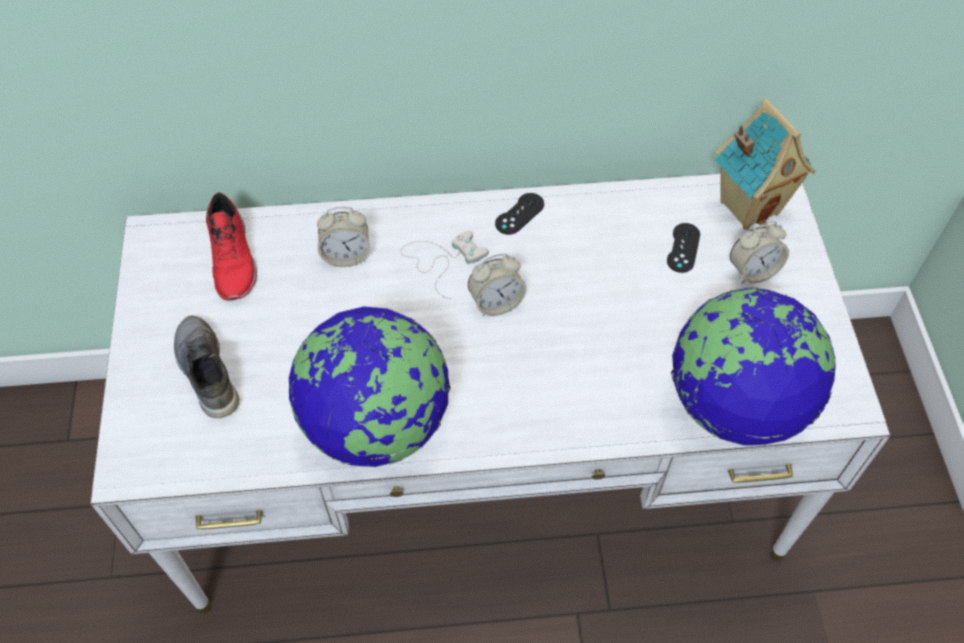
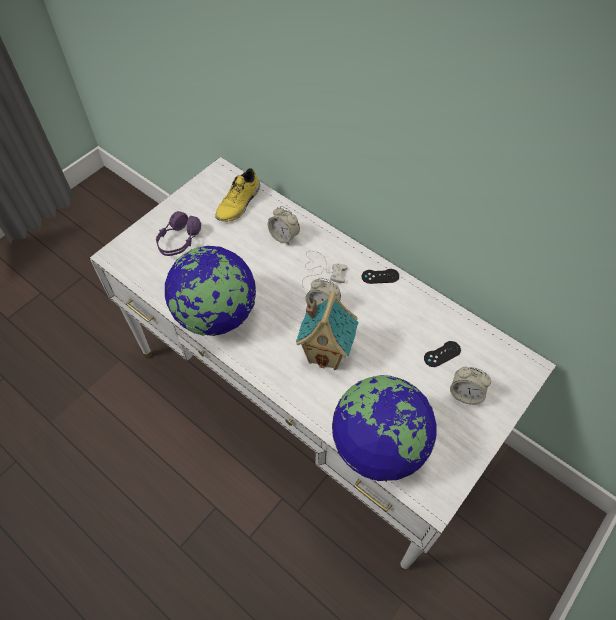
camera: 45 degrees right, 0 degrees up
grey shoe [174,315,239,418] -> purple headphones [156,211,201,256]
red shoe [206,192,257,301] -> yellow shoe [215,168,260,222]
toy house [715,98,816,230] -> toy house moved to [296,291,358,370]

